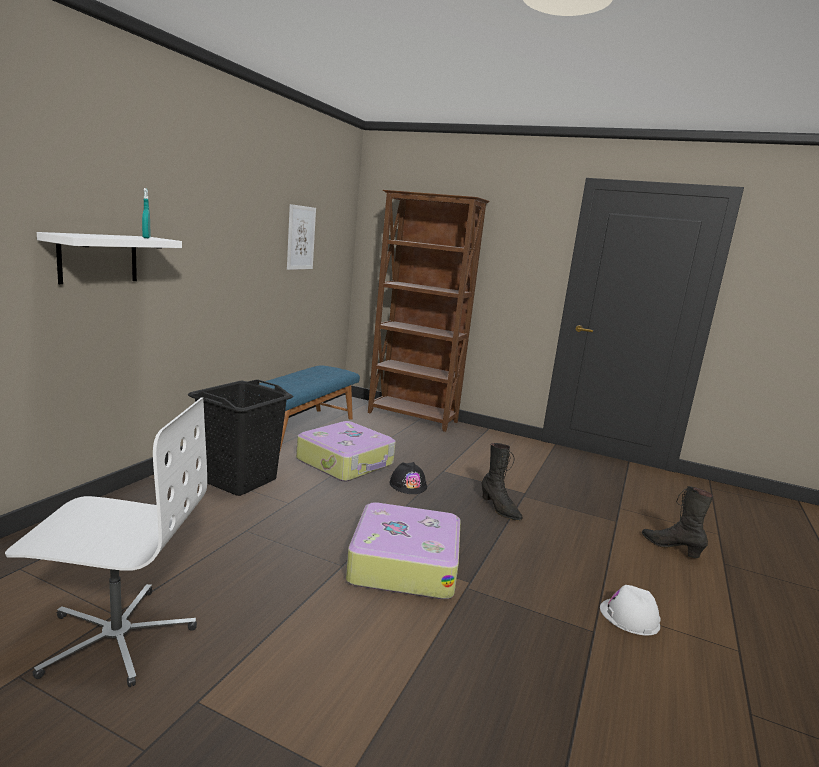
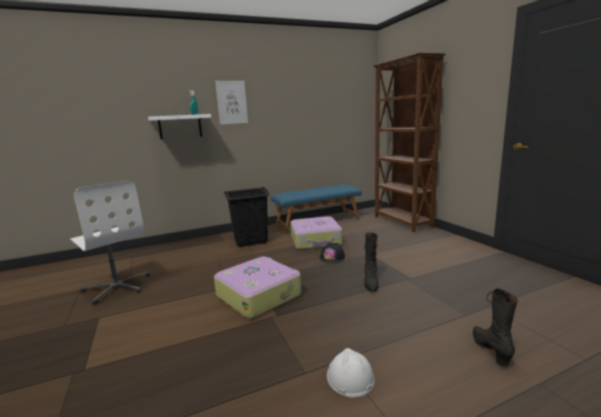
camera: 45 degrees right, 0 degrees up
picture [287,204,316,270] -> picture moved to [215,81,248,124]

